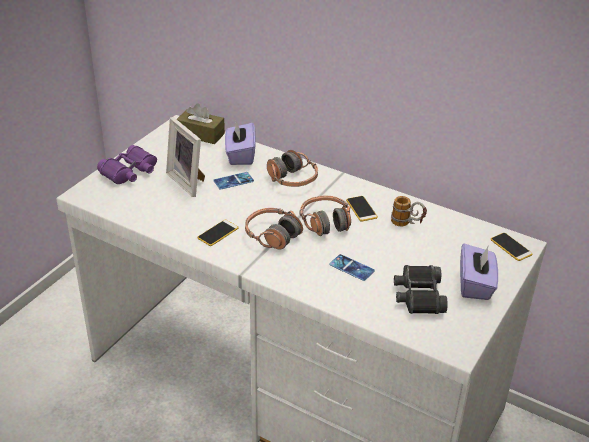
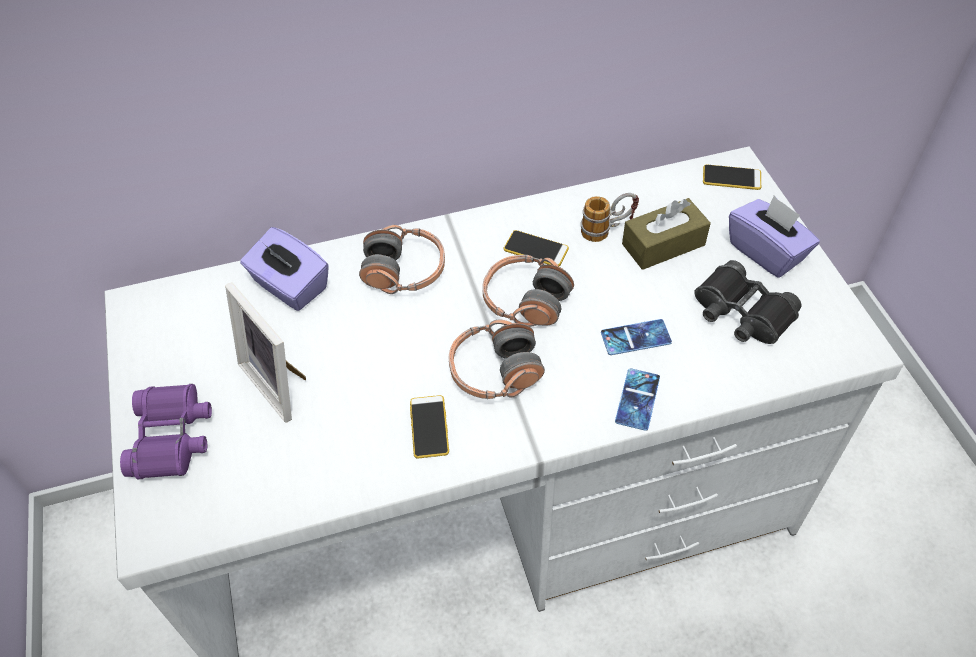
camera: 45 degrees left, 15 degrees up
picture frame [166,117,205,197] -> picture frame turned 45 degrees clockwise [225,282,306,422]
brown tissue box [177,103,225,144] -> brown tissue box moved to [622,198,711,270]
phone [214,172,254,190] -> phone moved to [615,368,660,431]

